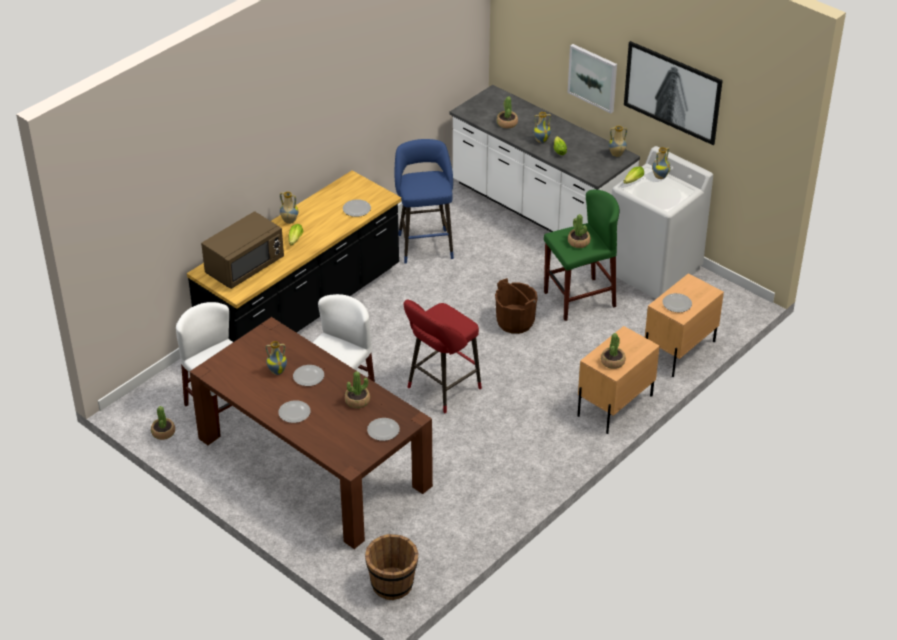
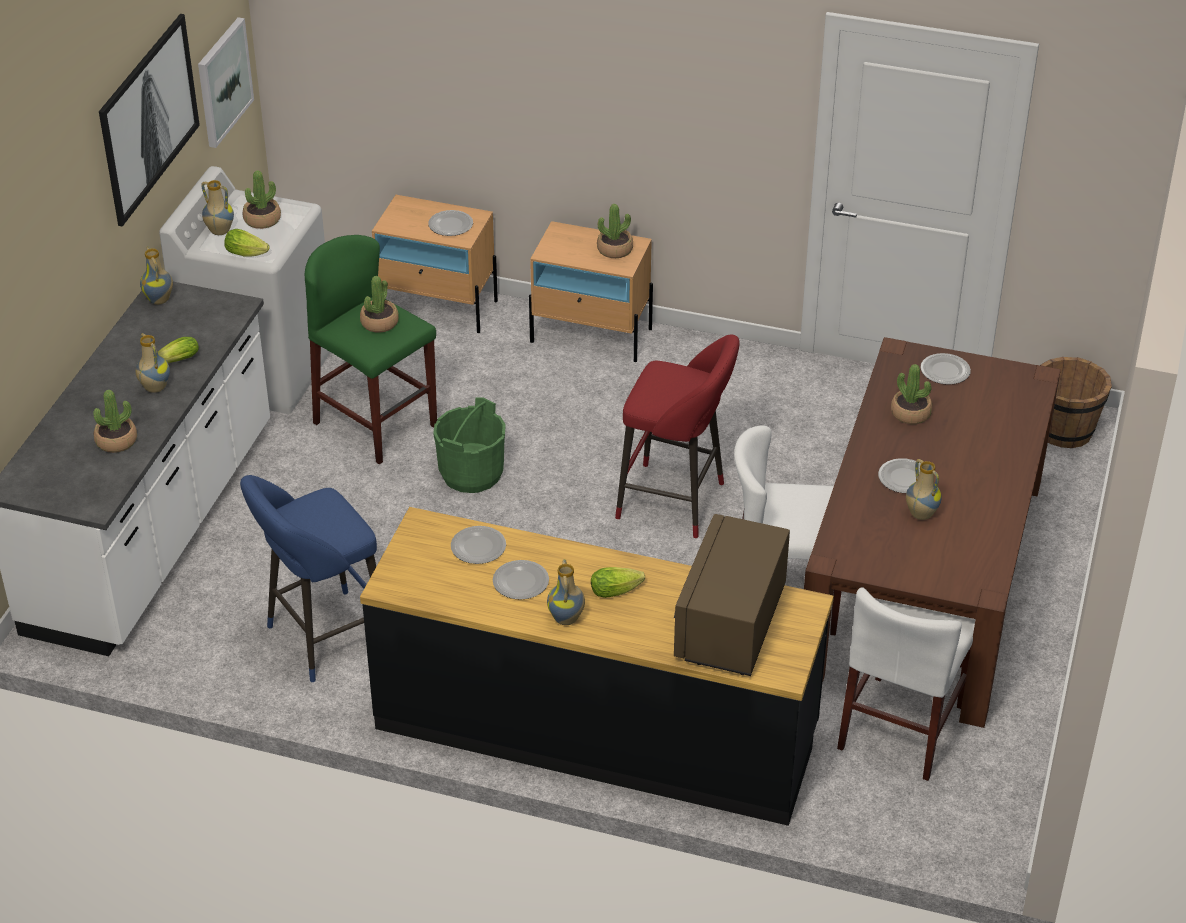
camera: 115 degrees left, 0 degrees up
potted plant [151,406,175,440] -> potted plant moved to [243,170,281,229]
brown microwave [201,211,284,289] -> brown microwave turned 90 degrees counterclockwise [674,514,790,676]
plate [278,400,311,423] -> plate moved to [493,560,549,600]
brown bucket [495,278,538,334] -> green bucket [433,397,506,493]
picture [568,44,617,113] -> picture moved to [198,17,254,148]

